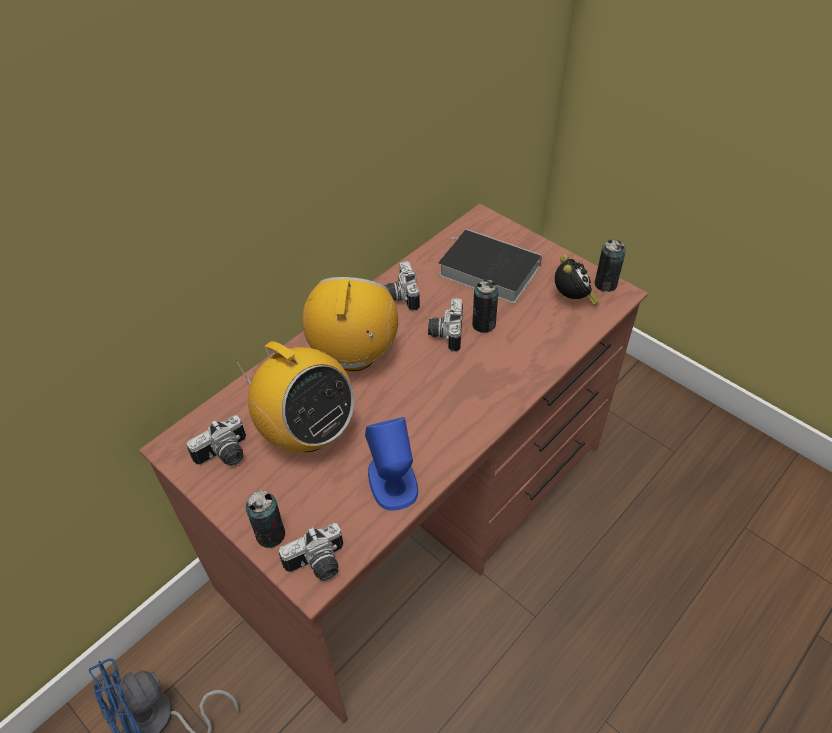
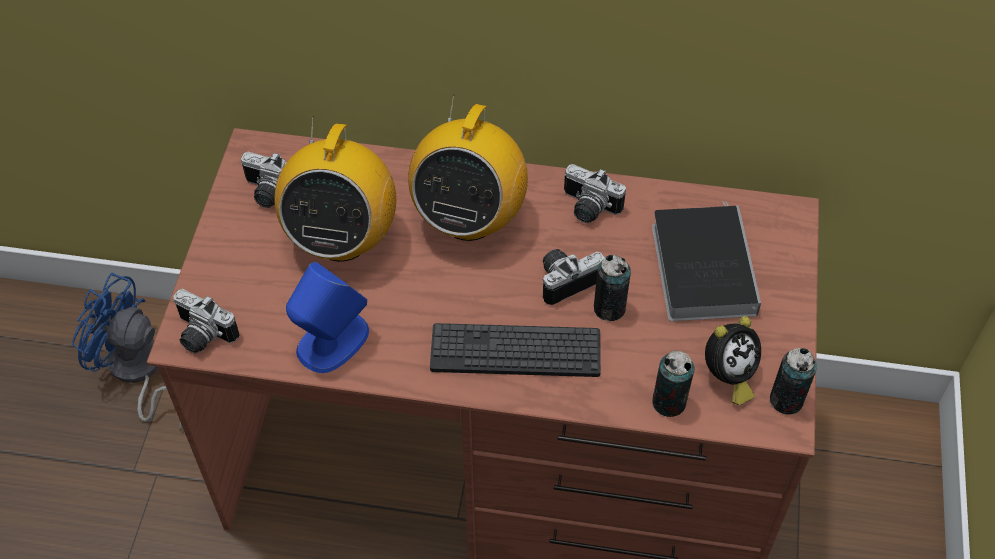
camera: 55 degrees right, 5 degrees up
can [245,490,285,548] -> can moved to [652,350,694,417]
radio [302,277,398,371] -> radio turned 135 degrees clockwise [408,95,528,241]
camera [385,261,420,311] -> camera turned 105 degrees counterclockwise [564,164,626,223]
none -> keyboard [430,323,601,377]

